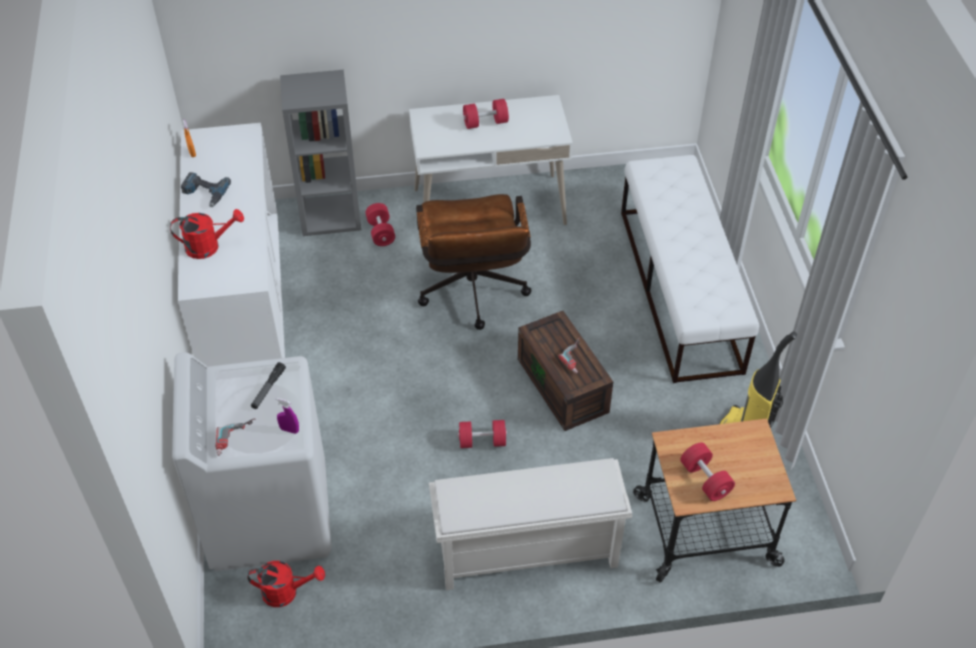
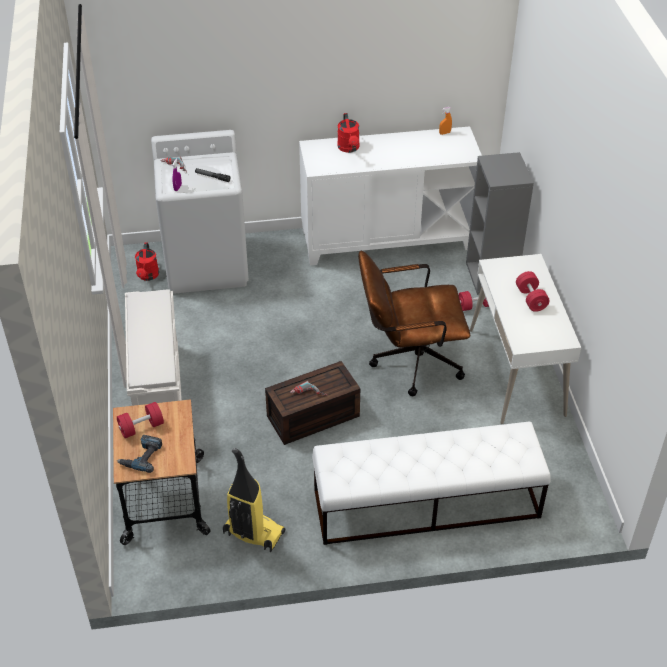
camera: 90 degrees right, 5 degrees down
power drill [181,172,231,208] -> power drill moved to [117,435,162,473]
red dumbbell [458,420,507,448] -> none

